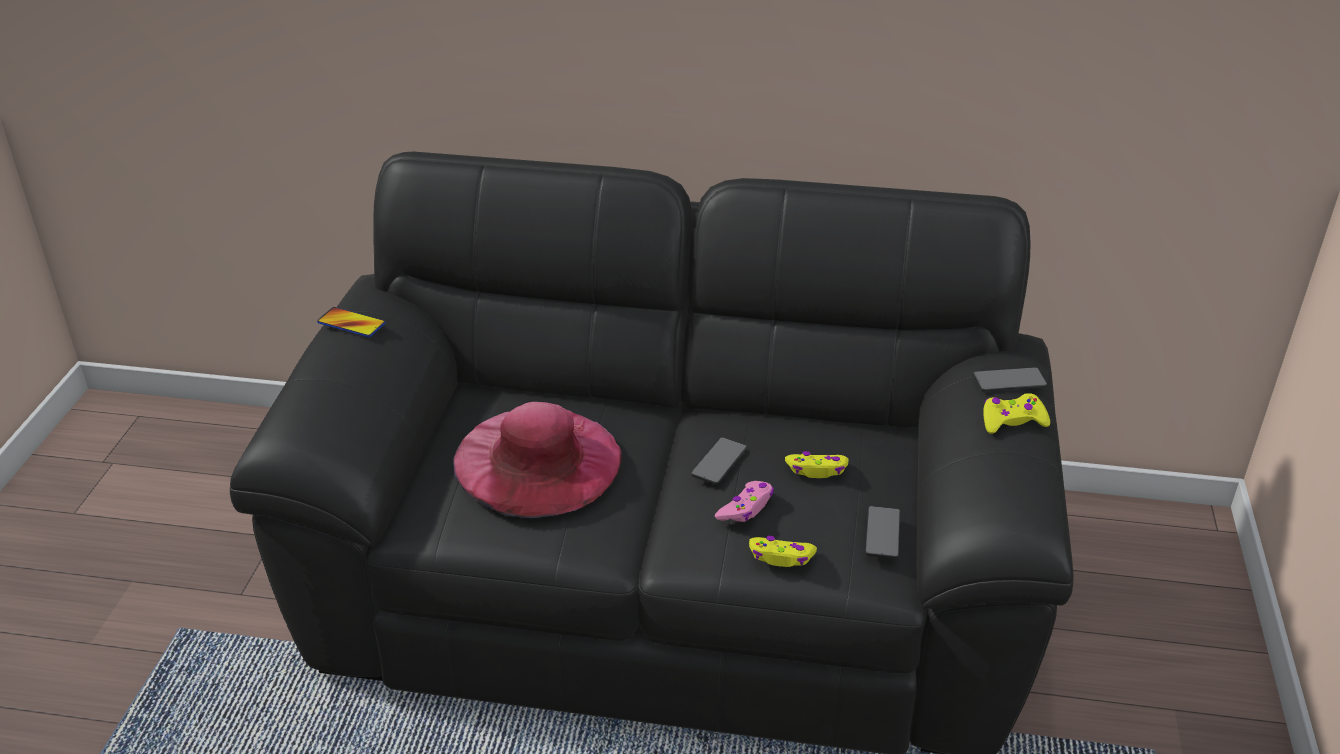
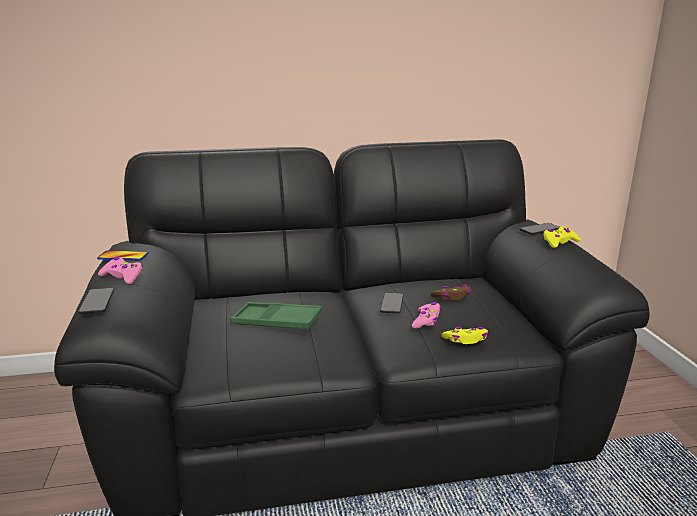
camera: 20 degrees left, 15 degrees down
pink hat [453,402,622,518] -> green tray [230,302,322,330]
yellow game controller [785,451,849,478] -> brown game controller [431,285,471,300]
phone [865,506,900,559] -> phone moved to [78,288,114,314]
none -> pink game controller [98,257,143,284]

